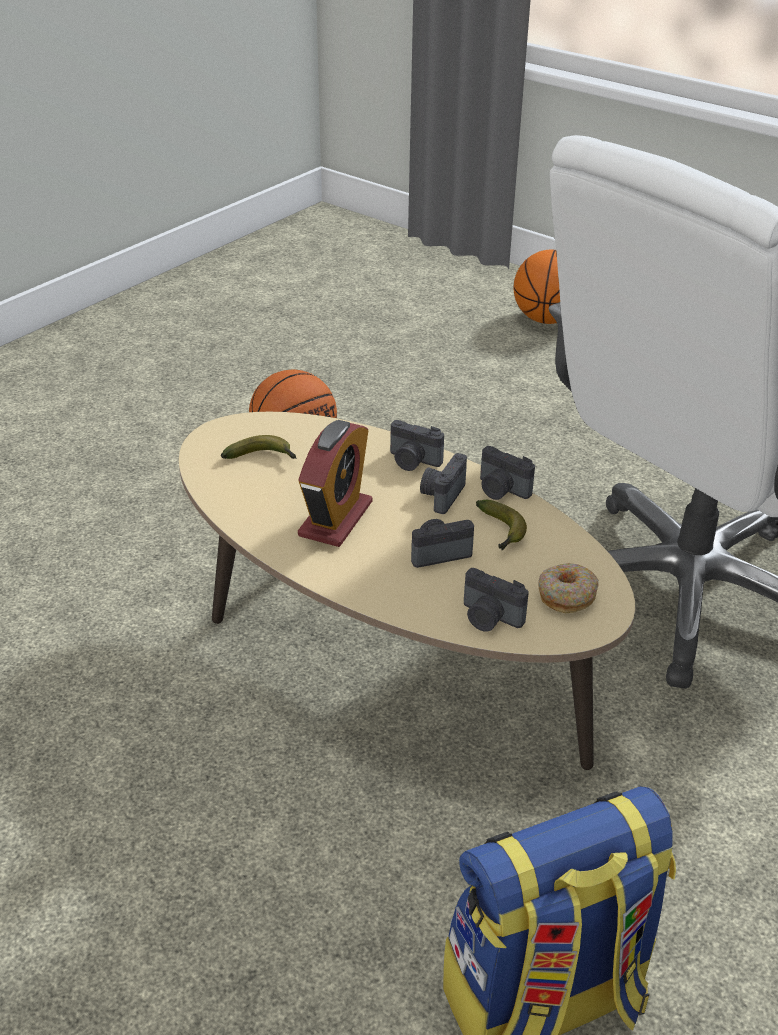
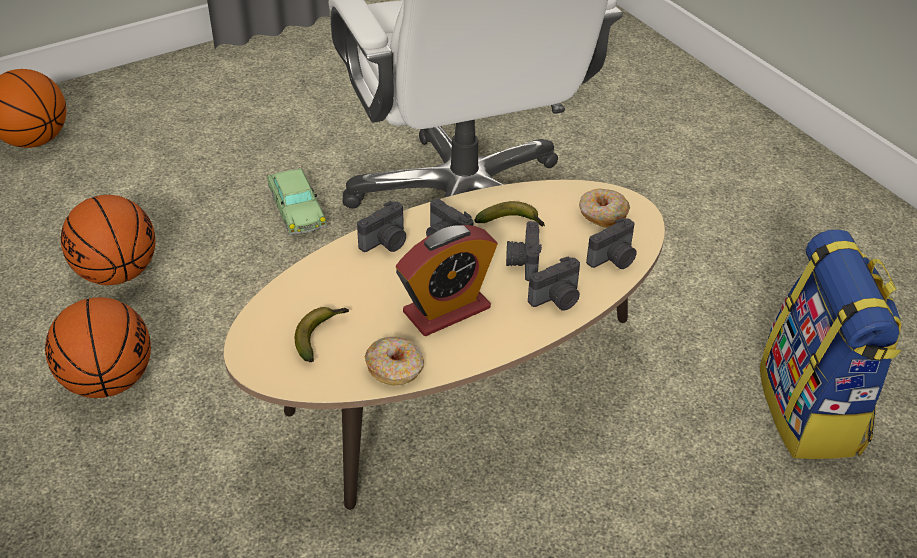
camera: 70 degrees left, 5 degrees up
alarm clock [298,420,372,547] -> alarm clock turned 105 degrees clockwise [396,225,498,336]
camera [480,446,535,500] -> camera moved to [528,256,580,311]
none -> basketball [61,195,156,285]
none -> toy car [267,167,327,235]
none -> donut [365,337,424,386]

